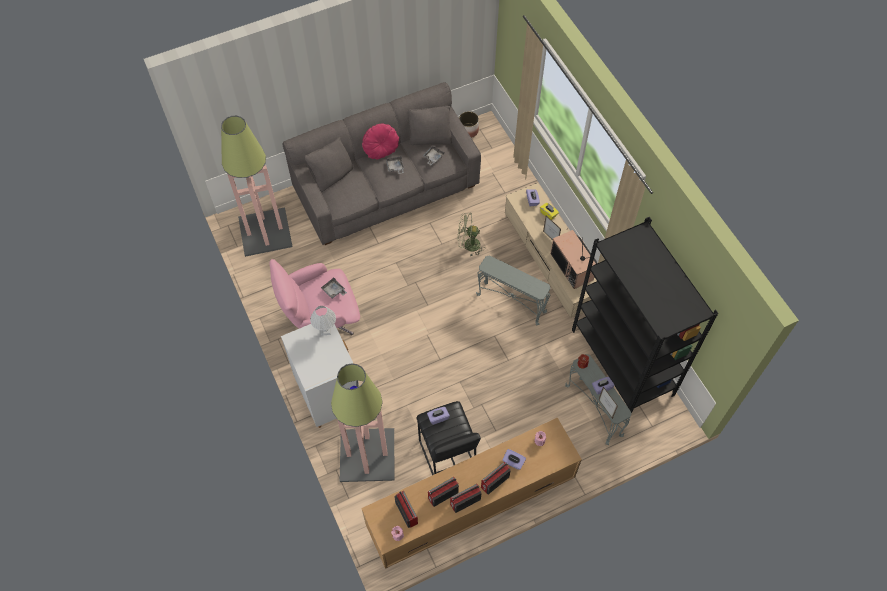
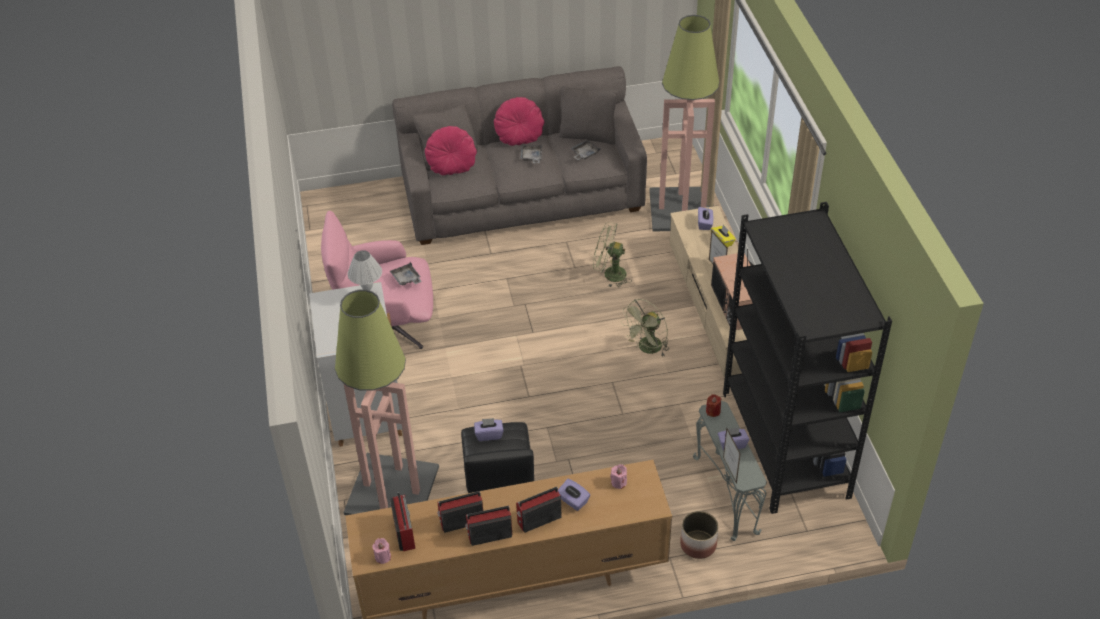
camera: 15 degrees right, 15 degrees down
floor lamp [221,116,293,257] -> floor lamp moved to [649,15,719,231]
planter [459,111,479,138] -> planter moved to [680,511,719,559]
grey side table [476,255,551,326] -> green fan [621,299,670,357]
none -> pink pillow [425,126,477,176]

